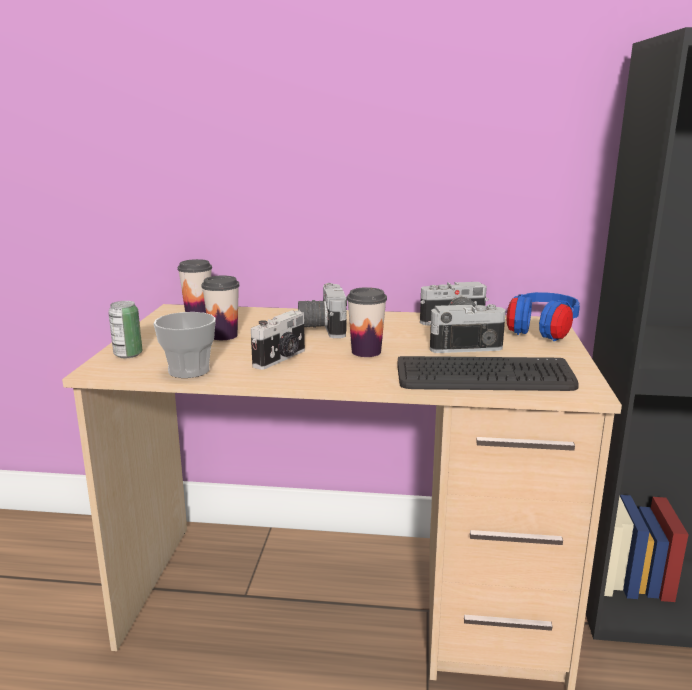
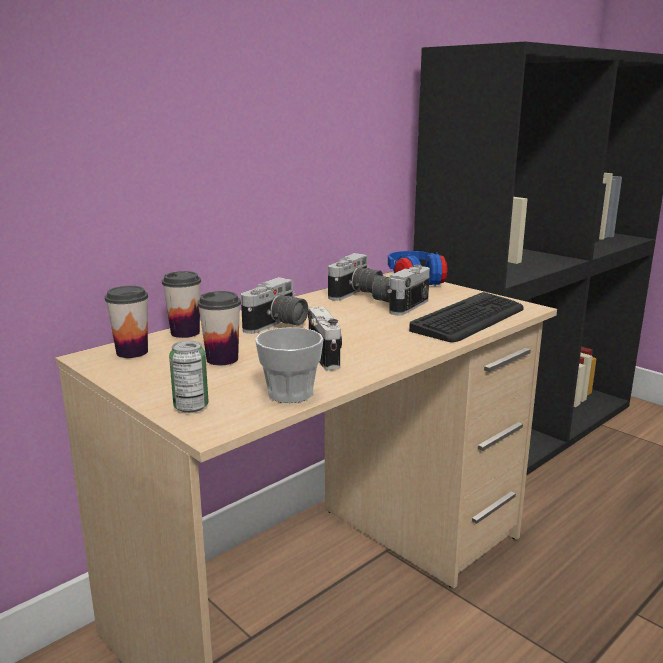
camera: 50 degrees left, 0 degrees up
camera [298,283,347,338] -> camera turned 90 degrees counterclockwise [241,277,308,334]
cup [347,287,387,357] -> cup moved to [162,271,201,338]

